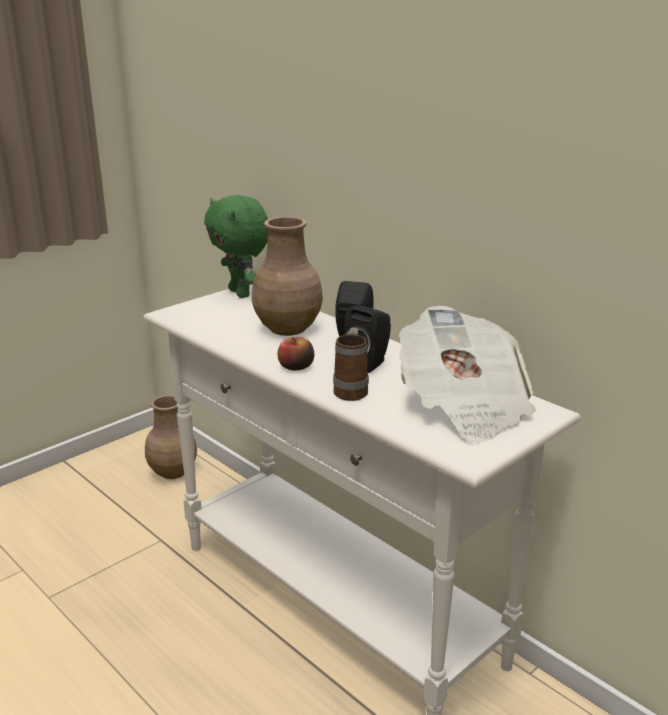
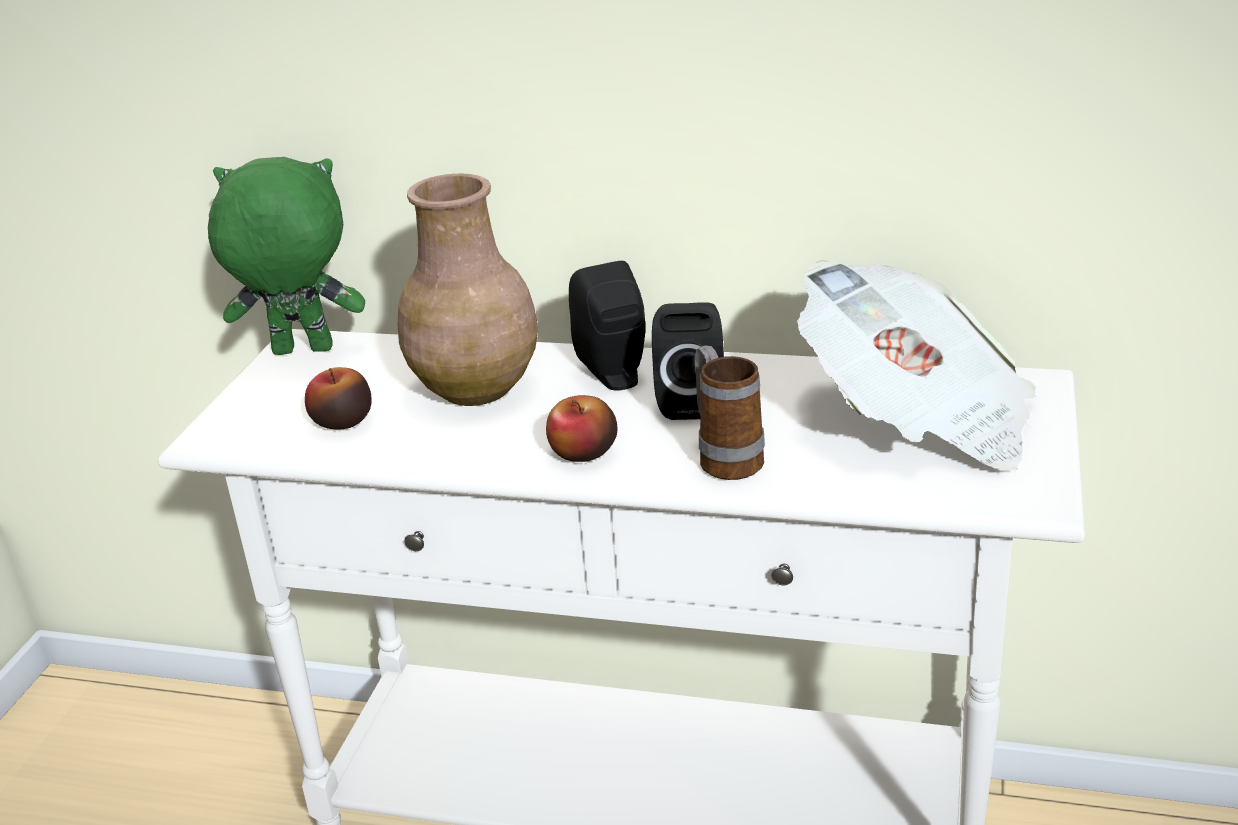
camera: 30 degrees left, 5 degrees up
brown vase [145,395,197,479] -> none
green plush toy [204,195,268,298] -> green plush toy turned 150 degrees clockwise [208,157,365,355]
none -> apple [305,367,372,430]

